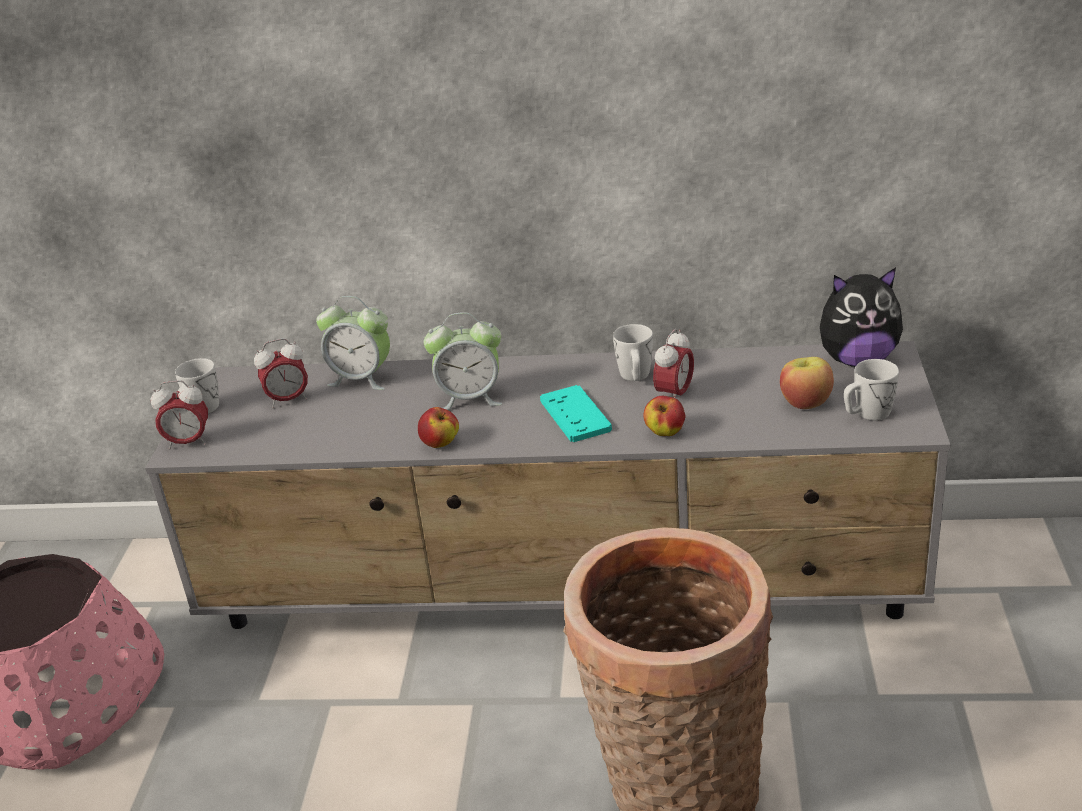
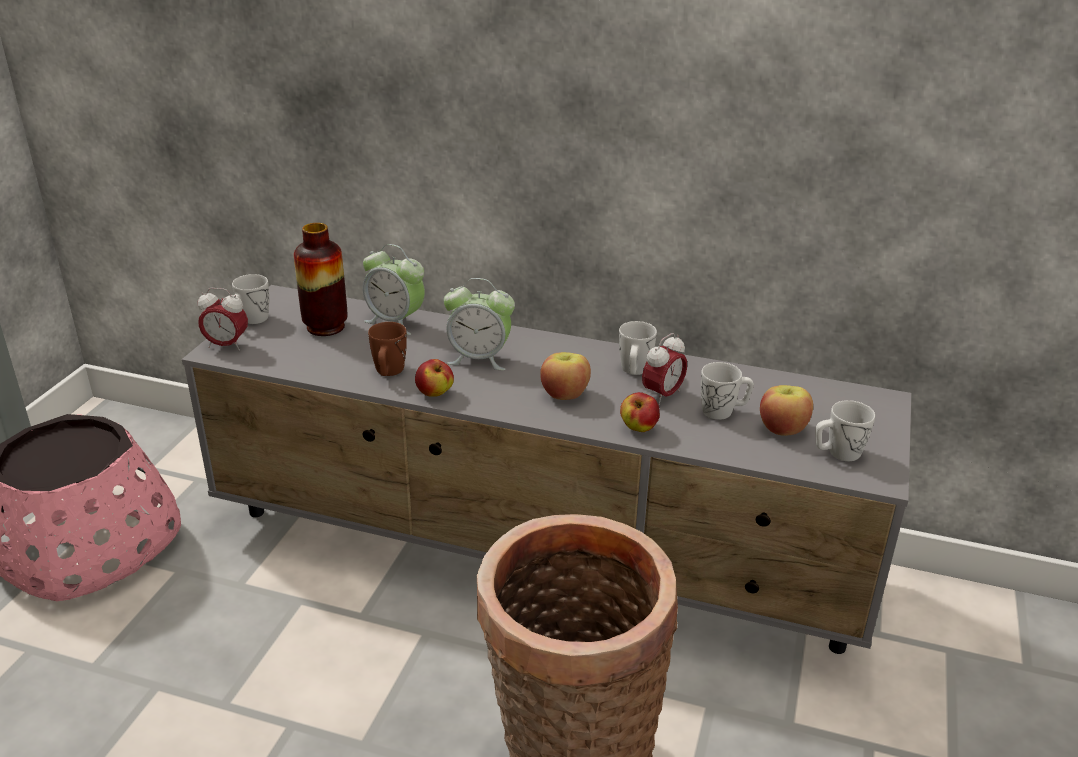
camera: 10 degrees right, 0 degrees up
alarm clock [254,338,308,408] -> vase [294,223,348,336]
turquoise game controller [540,385,612,442] -> apple [540,352,591,400]
plush toy [820,267,903,367] -> none
none -> brown mug [368,322,407,376]
none -> white mug [701,362,754,420]

